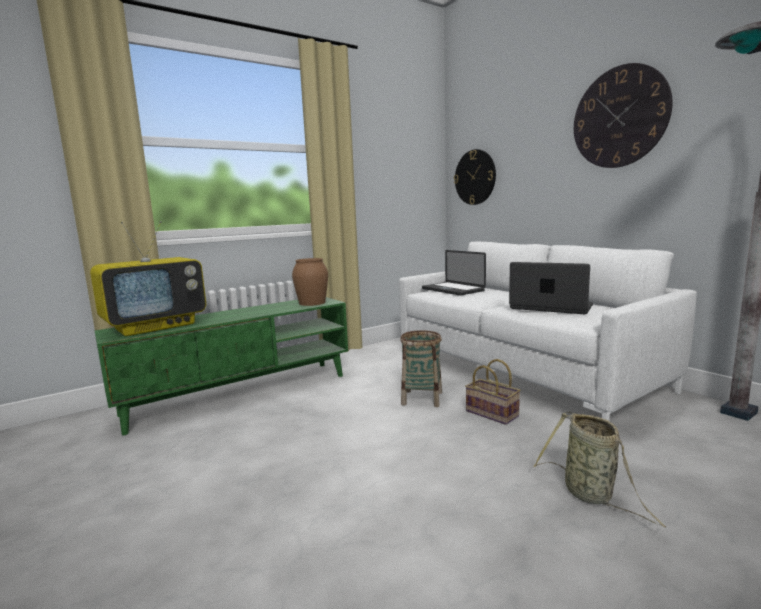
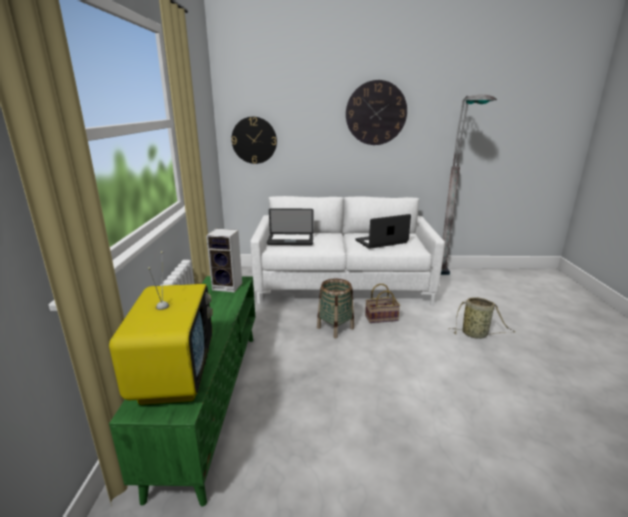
camera: 55 degrees left, 10 degrees up
brown vase [292,258,328,306] -> speaker [206,229,242,292]

